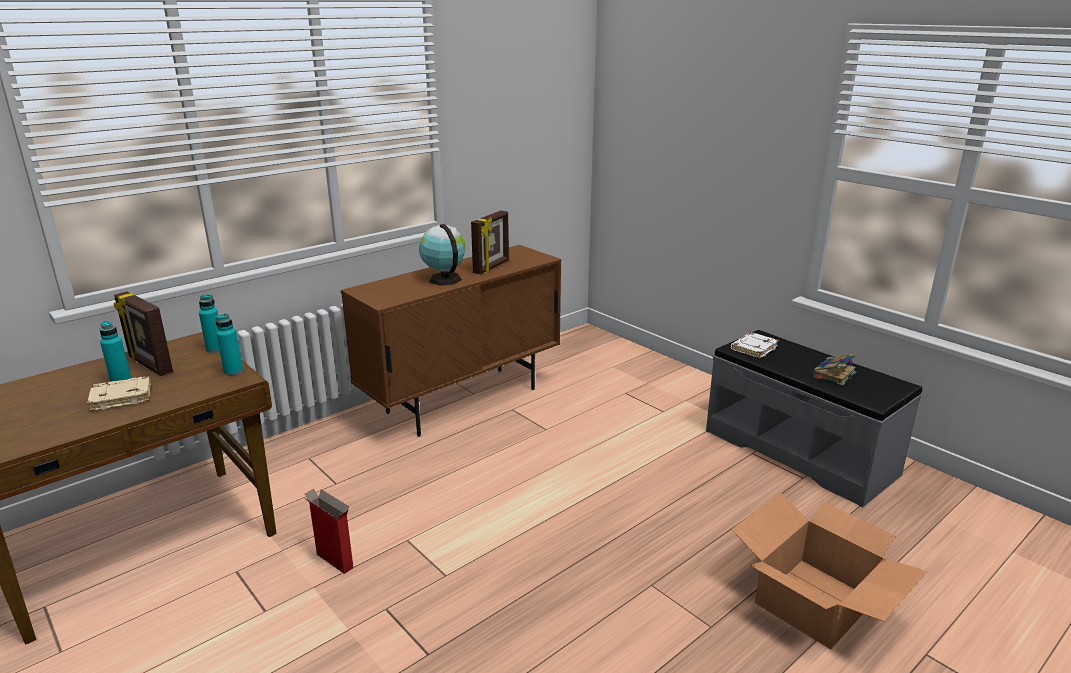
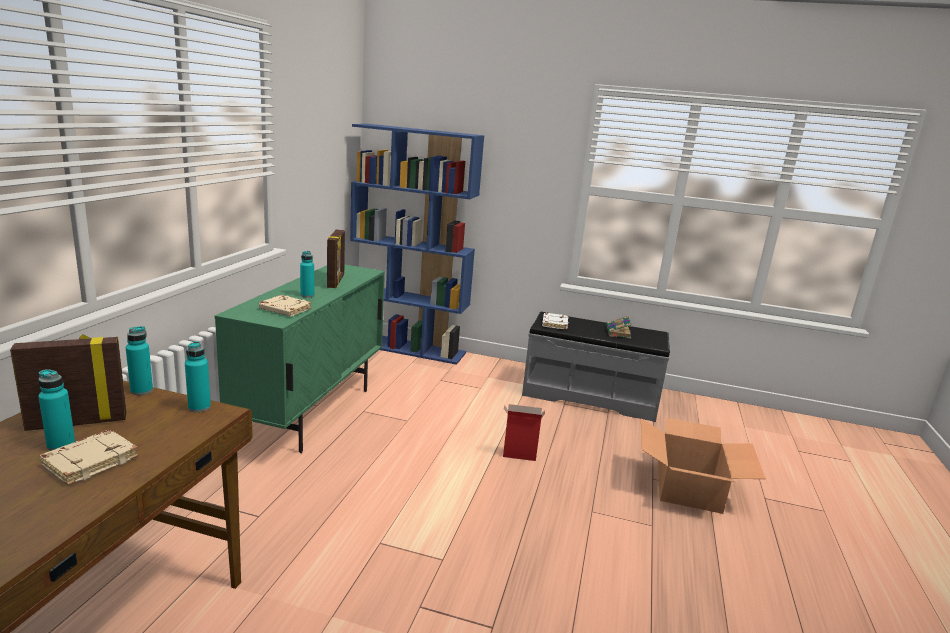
camera: 35 degrees left, 5 degrees down
picture frame [114,291,173,376] -> picture frame turned 150 degrees clockwise [10,334,127,431]
cardboard box [305,489,354,574] -> cardboard box moved to [503,404,545,461]
brown cabinet [341,245,561,437] -> green cabinet [215,265,385,453]
globe [419,224,466,285] -> turquoise bottle [300,251,314,298]
none -> beige book [259,295,312,316]
none -> blue bookcase [350,124,484,365]

